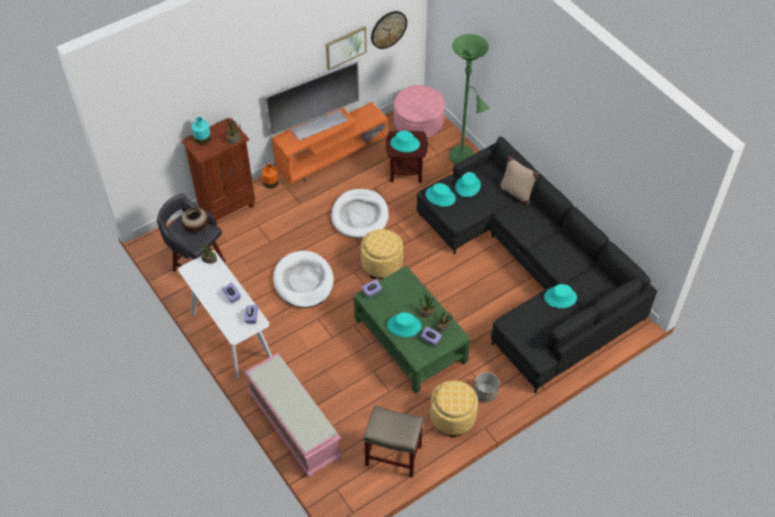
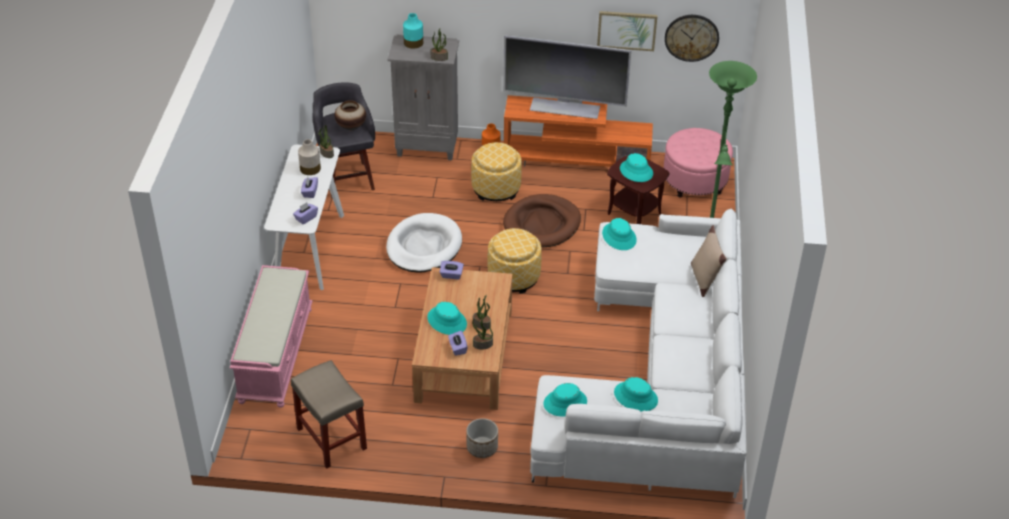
camera: 40 degrees right, 10 degrees down
brown cabinet [182,118,255,224] -> grey cabinet [387,35,459,160]
white dog bed [331,189,389,239] -> brown dog bed [503,194,581,247]
green coffee table [354,266,471,394] -> brown coffee table [412,267,513,410]
black sofa [417,136,657,393] -> white sofa [530,209,747,498]
ottoman [430,380,478,437] -> ottoman moved to [471,142,522,201]
turquoise hat [455,172,481,197] -> turquoise hat moved to [543,383,587,417]
none -> beige vase [298,139,321,175]

